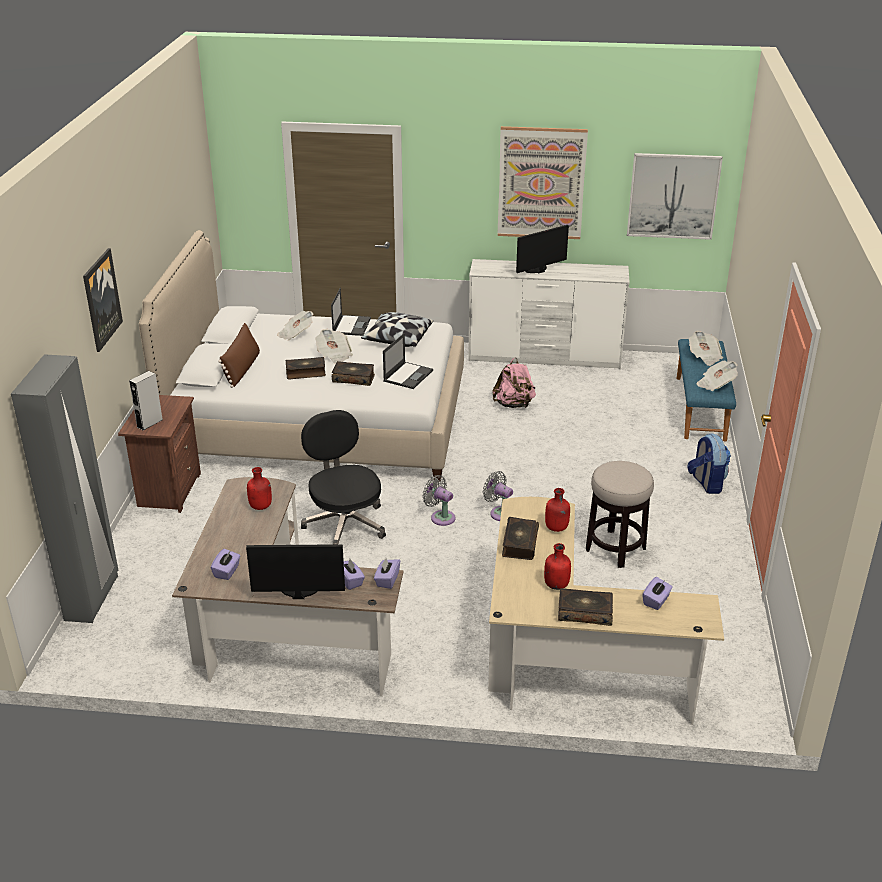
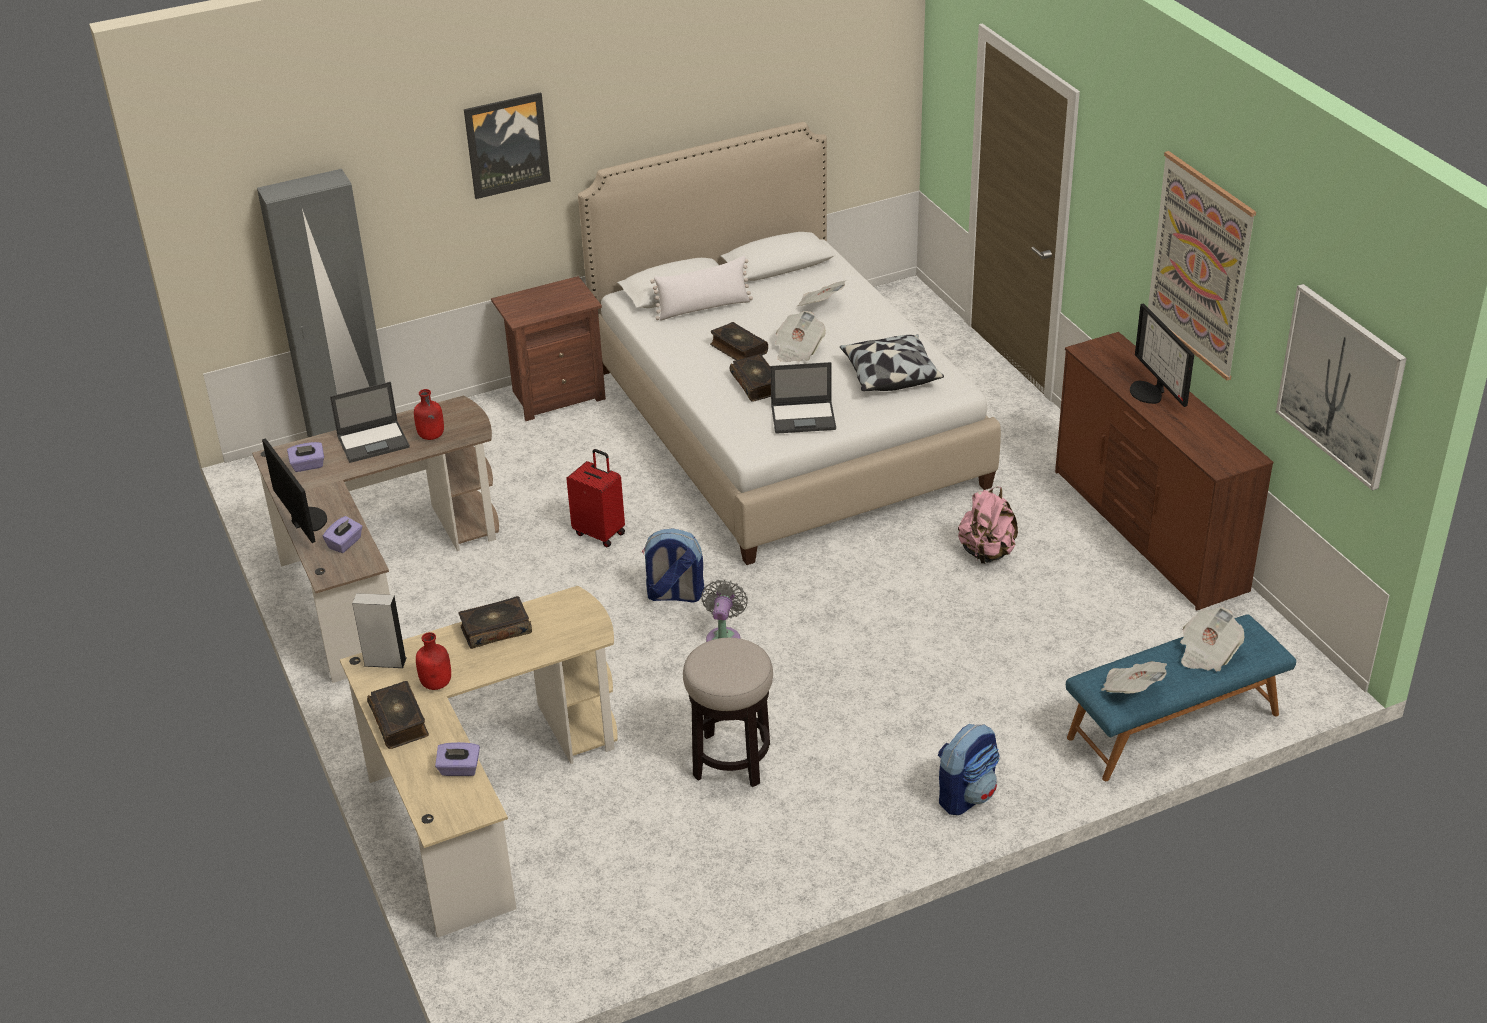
camera: 60 degrees right, 5 degrees up
grey speaker [129,371,163,431] -> grey speaker moved to [352,593,407,668]
brown pillow [218,323,260,388] -> white pillow [650,256,753,321]
black office chair [301,410,386,544] -> red suitcase [566,449,625,547]
laptop [331,288,371,336] -> laptop moved to [330,382,410,463]
purple tissue box [374,558,400,589] -> none
grey fan [422,475,456,526] -> backpack [642,528,705,603]
white dresser [468,259,630,369] -> brown dresser [1055,332,1273,610]
monitor [516,225,569,273] -> monitor turned 135 degrees counterclockwise [1130,303,1194,407]
red bottle [545,488,570,532] -> none

